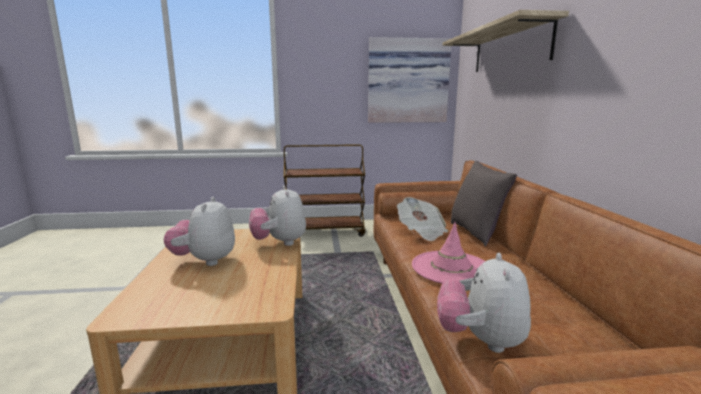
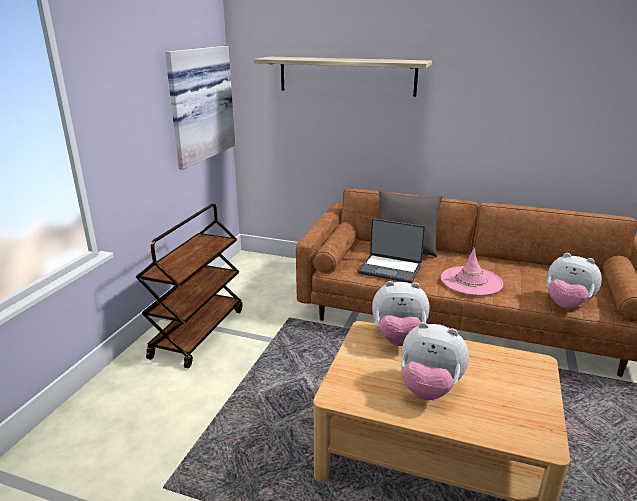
camera: 65 degrees left, 10 degrees up
newspaper [397,197,448,241] -> laptop [358,218,425,283]

